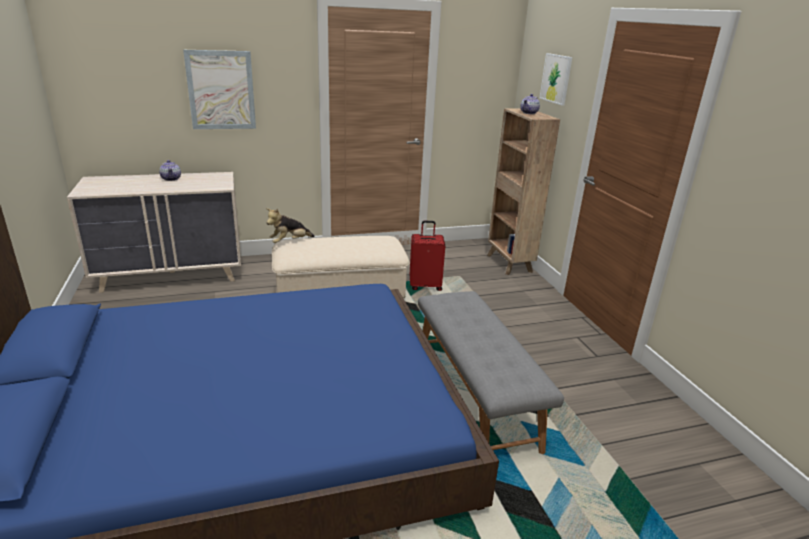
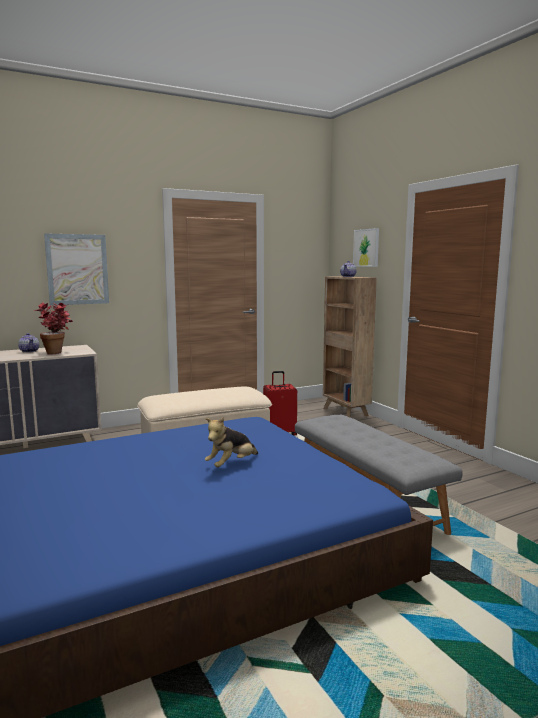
camera: 10 degrees left, 15 degrees down
plush toy [266,208,315,243] -> plush toy moved to [205,417,258,467]
none -> potted plant [33,302,73,355]

